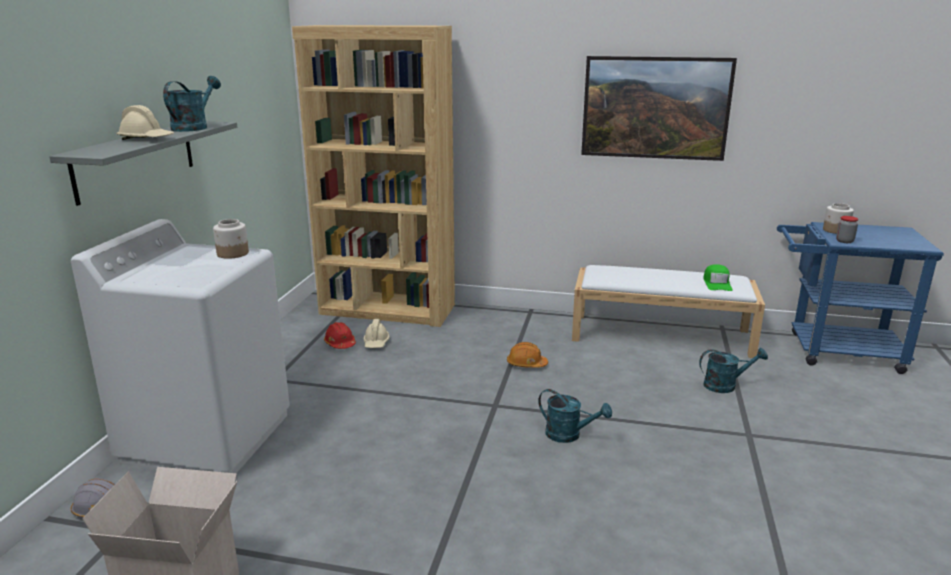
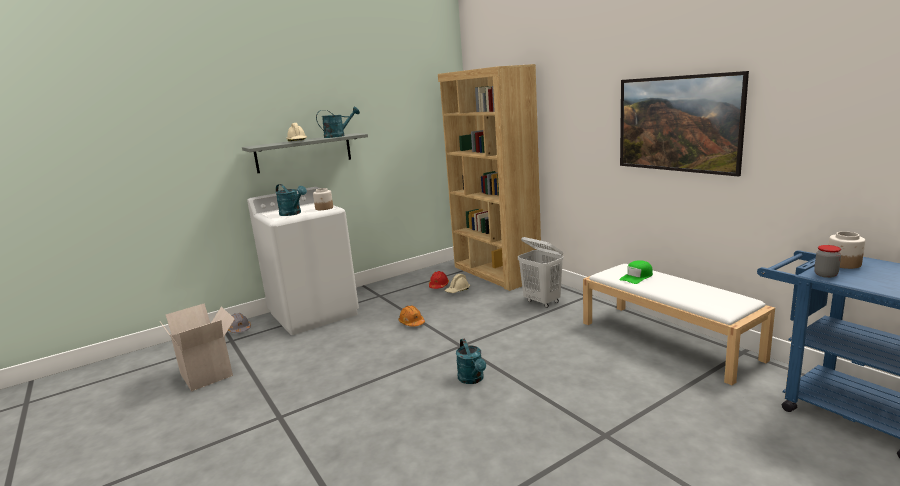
camera: 45 degrees right, 5 degrees down
orange hard hat [507,342,548,368] -> orange hard hat moved to [399,306,425,327]
turquoise watering can [699,348,768,393] -> turquoise watering can moved to [276,184,307,216]
green cap [703,264,732,291] -> green cap moved to [619,260,653,284]
none -> white laundry basket [518,237,564,308]

